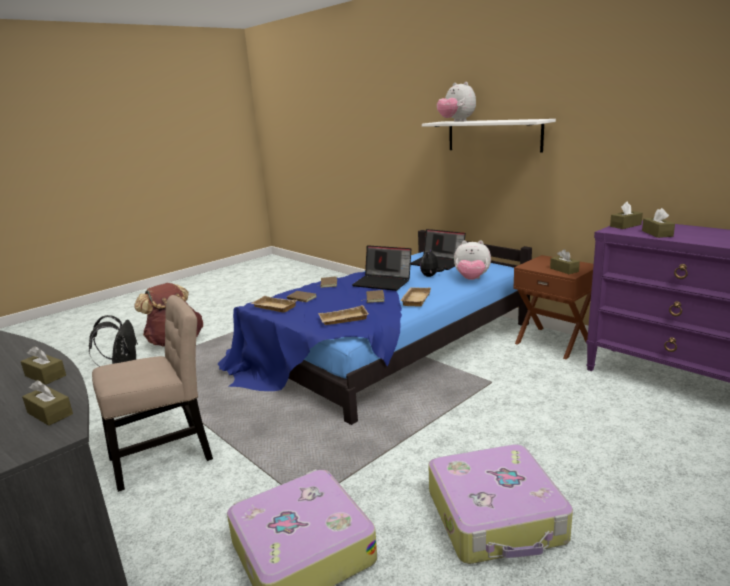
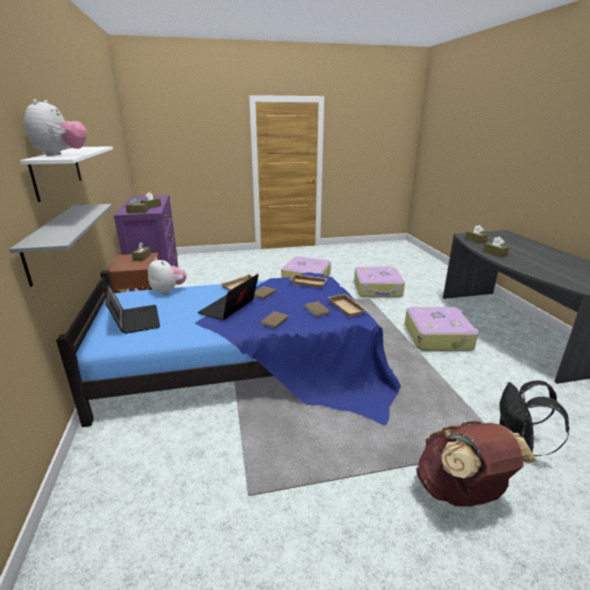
camera: 150 degrees left, 5 degrees up
beige chair [92,295,213,492] -> suitcase [405,307,479,351]
laptop [352,245,411,291] -> laptop turned 120 degrees counterclockwise [198,274,258,320]
plush toy [420,248,445,277] -> none
none -> grey shelf [9,204,112,287]

